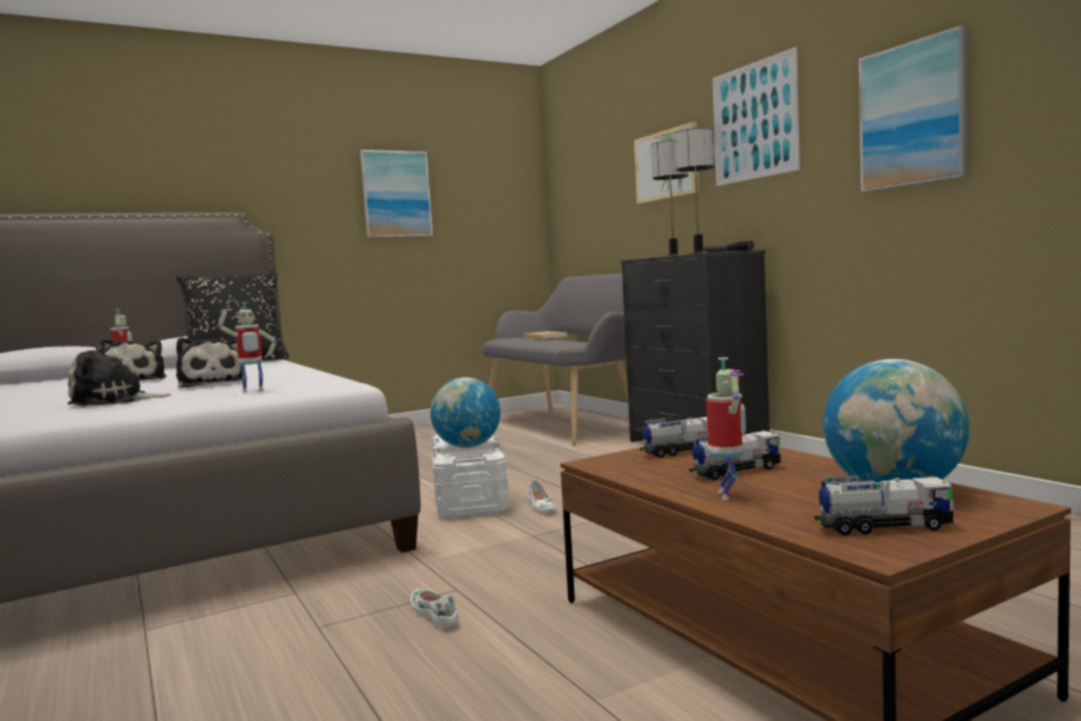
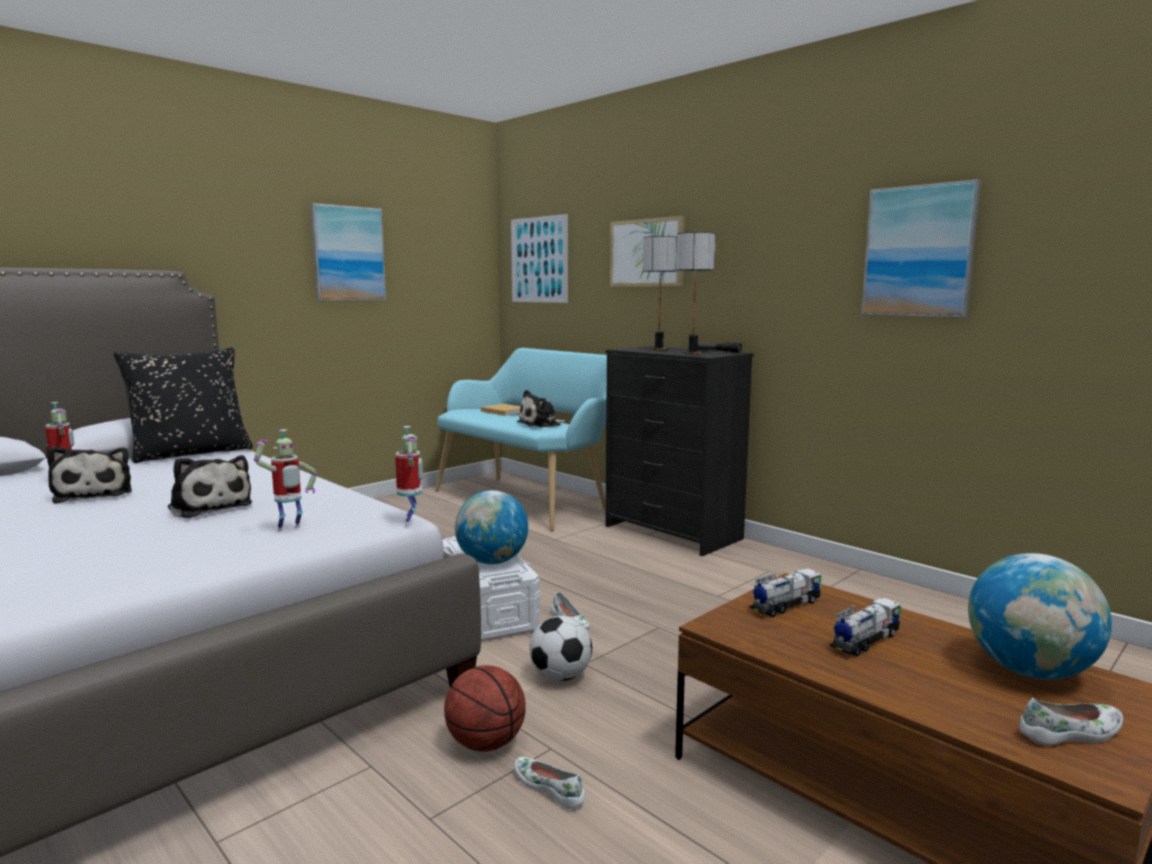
camera: 15 degrees left, 5 degrees up
plush toy [67,345,171,406] -> plush toy moved to [517,390,566,428]
grey bench [483,274,628,445] -> turquoise bench [435,348,607,531]
toy robot [706,357,746,500] -> toy robot moved to [395,426,423,526]
picture [712,47,800,186] -> picture moved to [511,214,568,303]
toy truck [814,474,954,536] -> white shoe [1020,698,1123,745]
none -> basketball [444,665,526,752]
none -> football [530,616,592,681]

